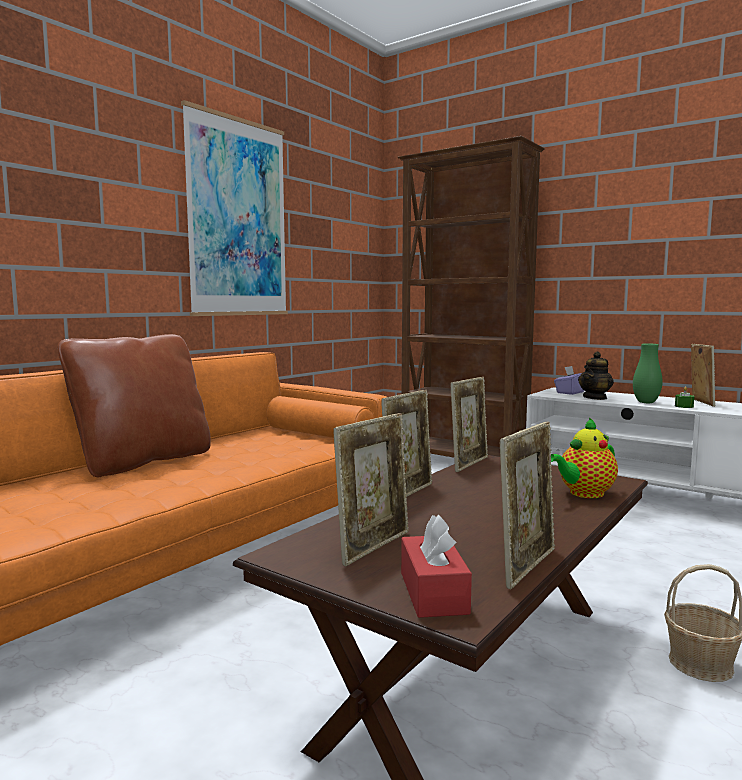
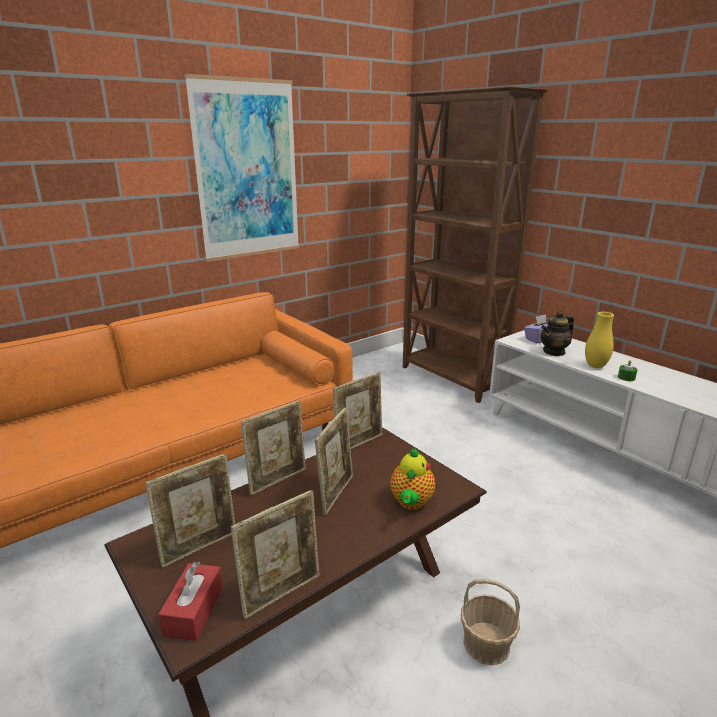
camera: 15 degrees right, 15 degrees up
brown pillow [58,334,211,477] -> none
teapot [551,417,618,498] -> teapot turned 60 degrees counterclockwise [391,448,435,510]
green vase [633,344,663,403] -> yellow vase [585,312,614,368]
picture frame [691,344,715,407] -> picture frame moved to [315,407,353,515]

